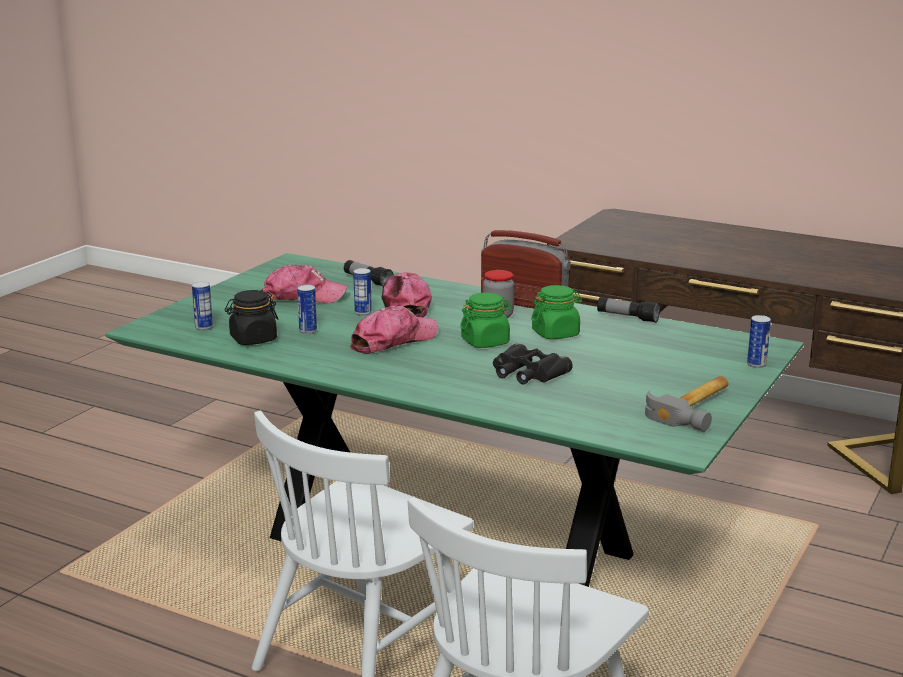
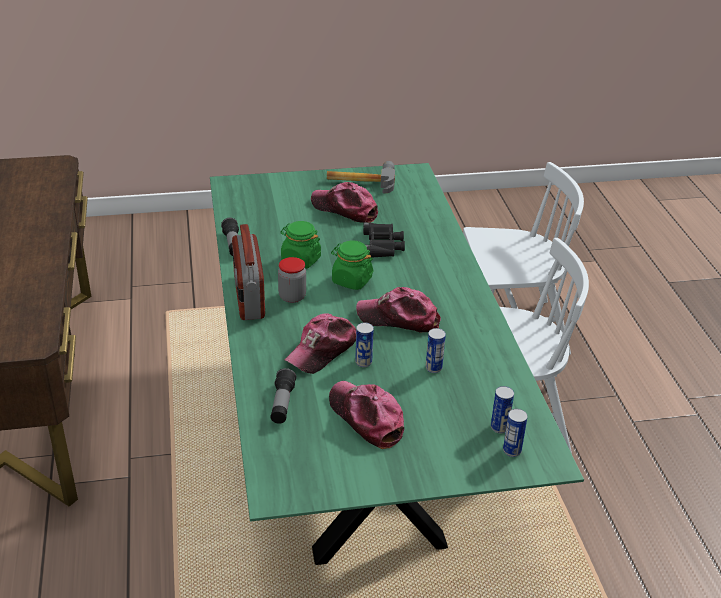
camera: 130 degrees left, 15 degrees up
black jar [225,290,278,345] -> none
can [747,315,771,368] -> can moved to [503,409,528,457]
none -> cap [311,182,378,223]

